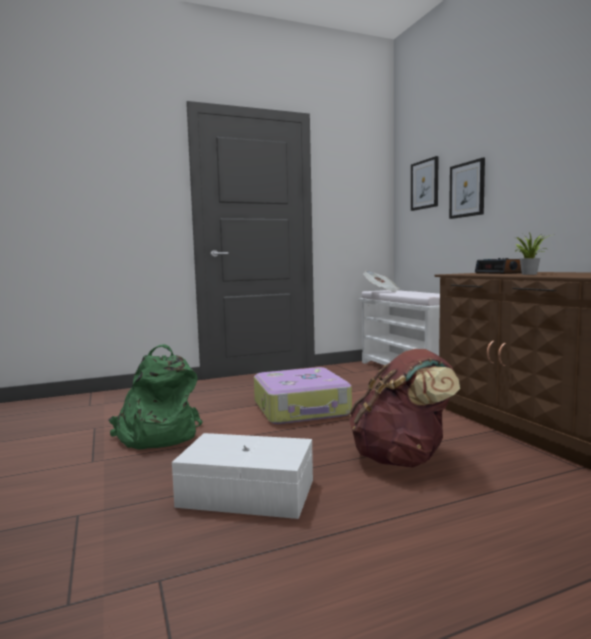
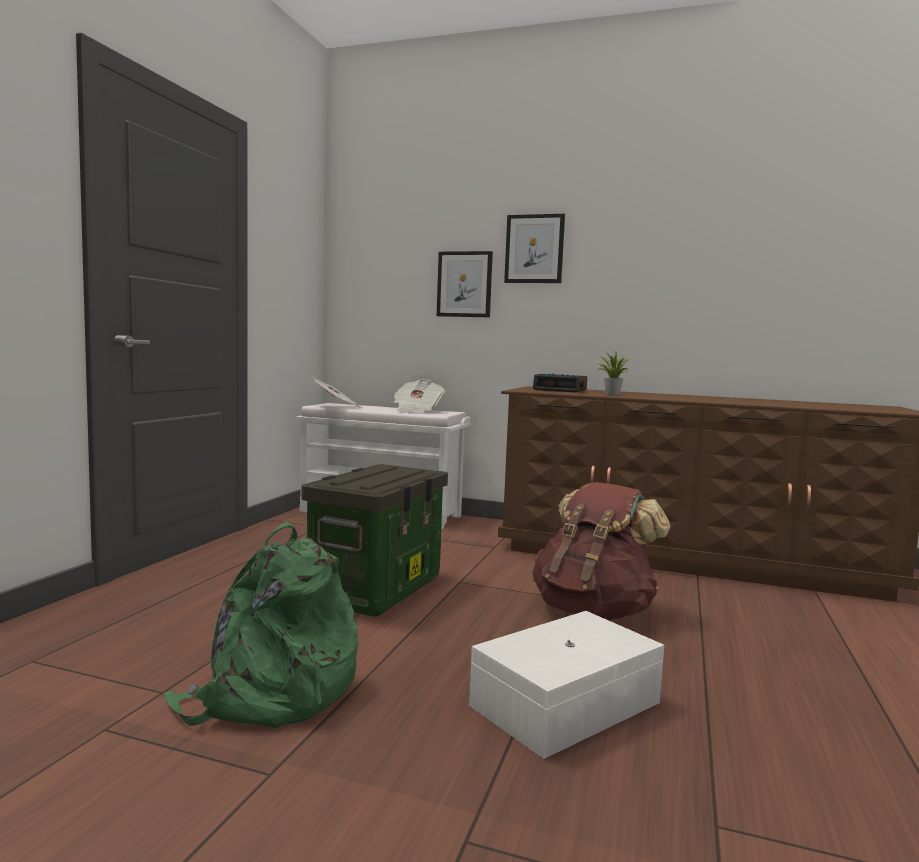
camera: 50 degrees left, 0 degrees up
suitcase [254,367,352,424] -> storage box [301,464,448,617]
picture [411,156,439,211] -> picture moved to [504,214,565,283]
none -> newspaper [394,379,445,413]

